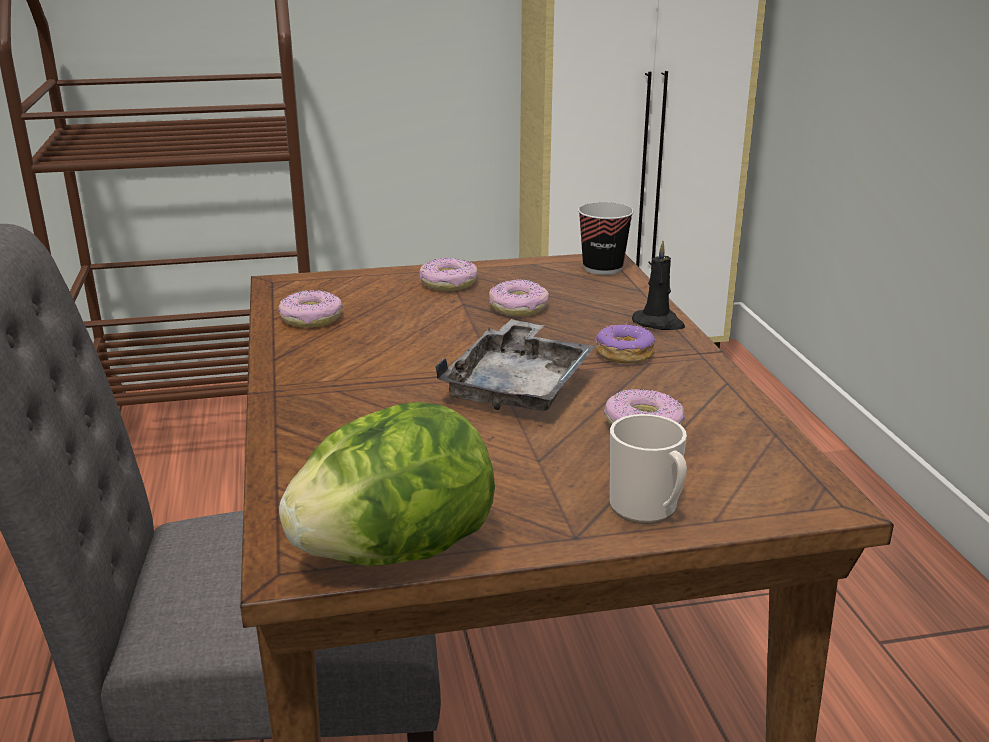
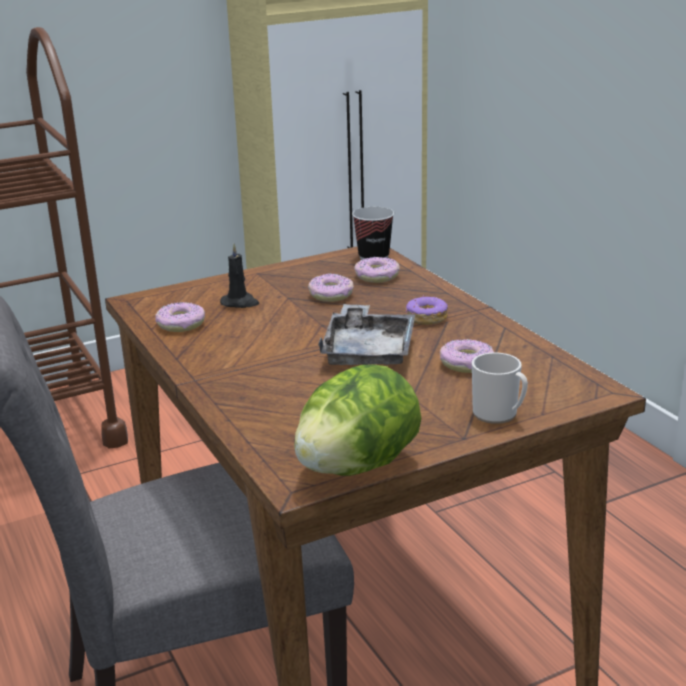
camera: 15 degrees left, 0 degrees up
donut [419,258,478,291] -> donut moved to [354,257,400,283]
black candle [632,241,685,330] -> black candle moved to [220,243,259,308]

